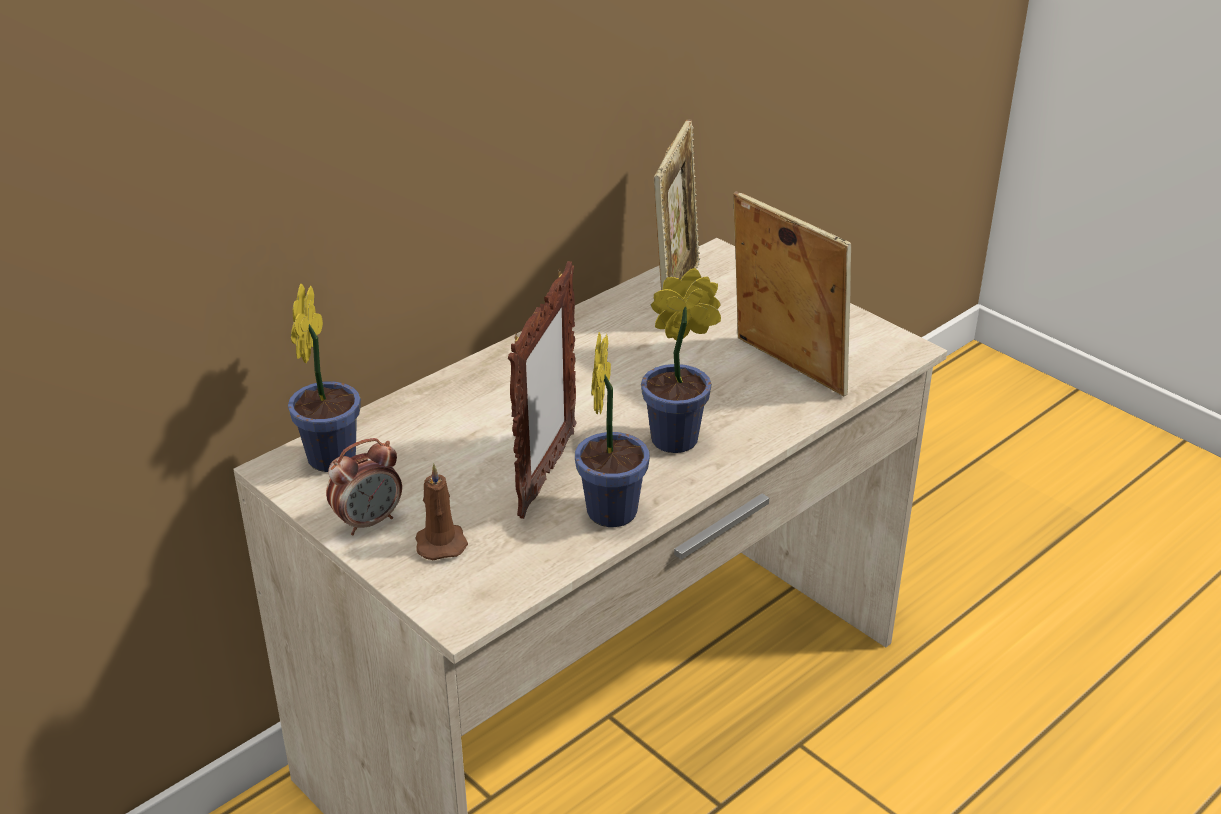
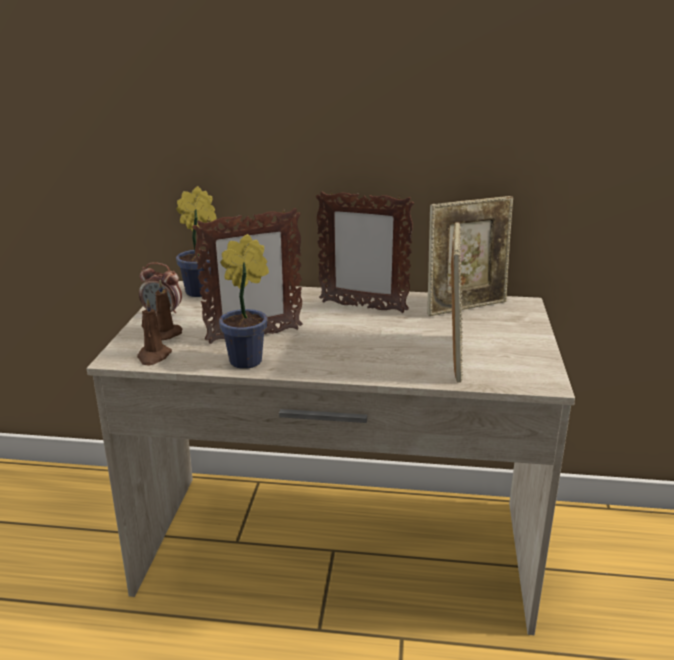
camera: 50 degrees right, 10 degrees down
potted plant [641,268,721,453] -> none
none -> brown candle [137,298,172,365]
none -> picture frame [316,190,414,313]

